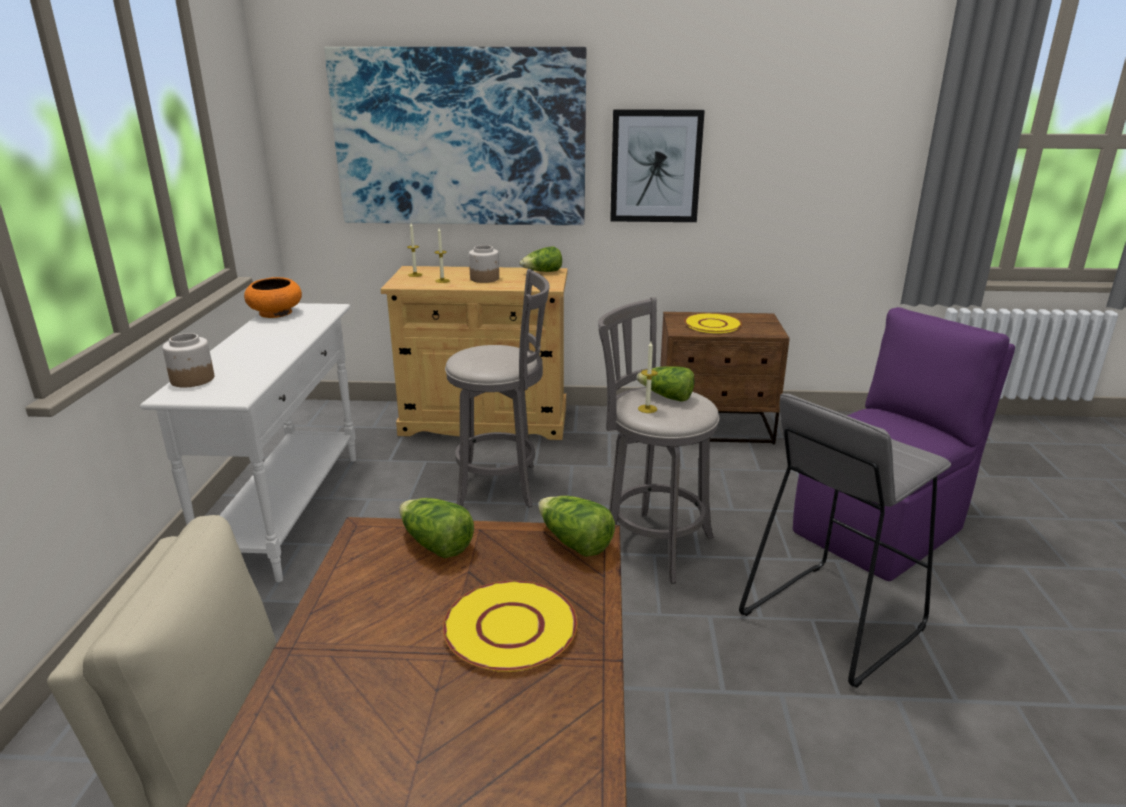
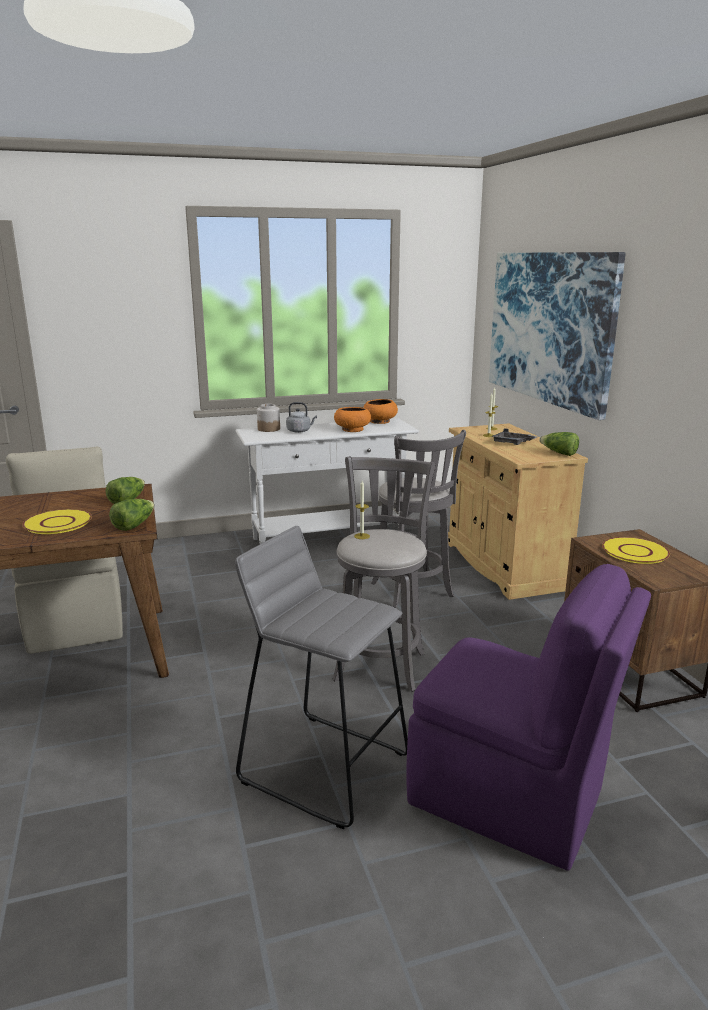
camera: 70 degrees right, 5 degrees down
jar [469,245,499,283] -> grey tray [491,429,537,445]
picture [610,109,705,222] -> none
lettuce [637,366,694,402] -> none
none -> grey kettle [286,402,317,433]
none -> orange bowl [334,407,371,432]

